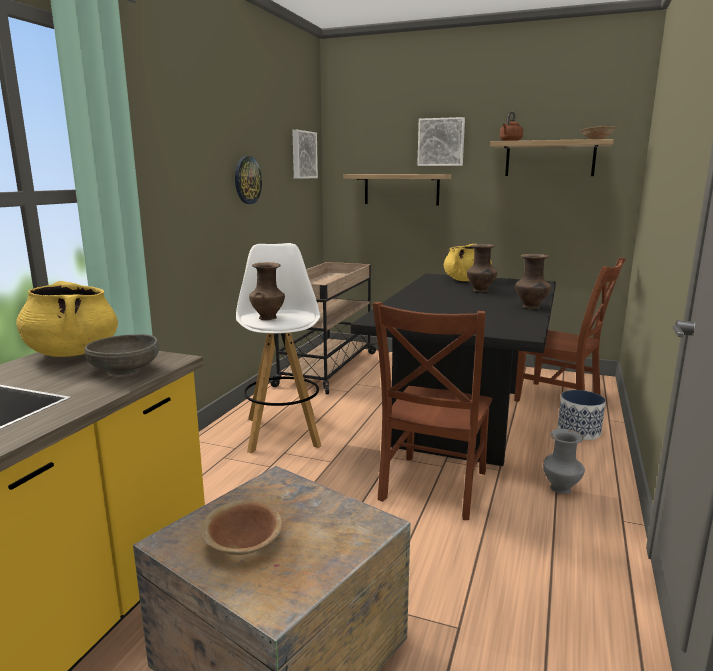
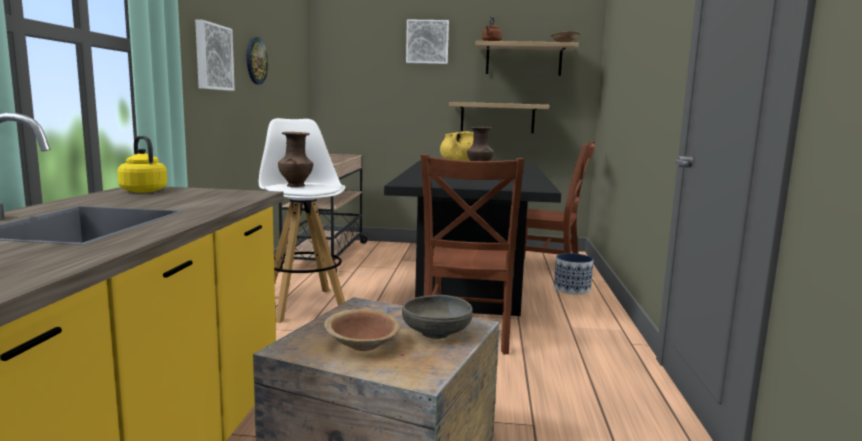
camera: 15 degrees left, 5 degrees down
yellow cooking pot [16,281,118,357] -> yellow kettle [117,136,167,193]
grey bowl [84,334,159,375] -> grey bowl moved to [402,295,473,339]
picture [292,130,318,179] -> picture moved to [195,20,235,91]
shelf [344,174,451,205] -> shelf moved to [449,102,549,133]
brown vase [515,254,551,309] -> none
grey vase [543,429,585,494] -> none

